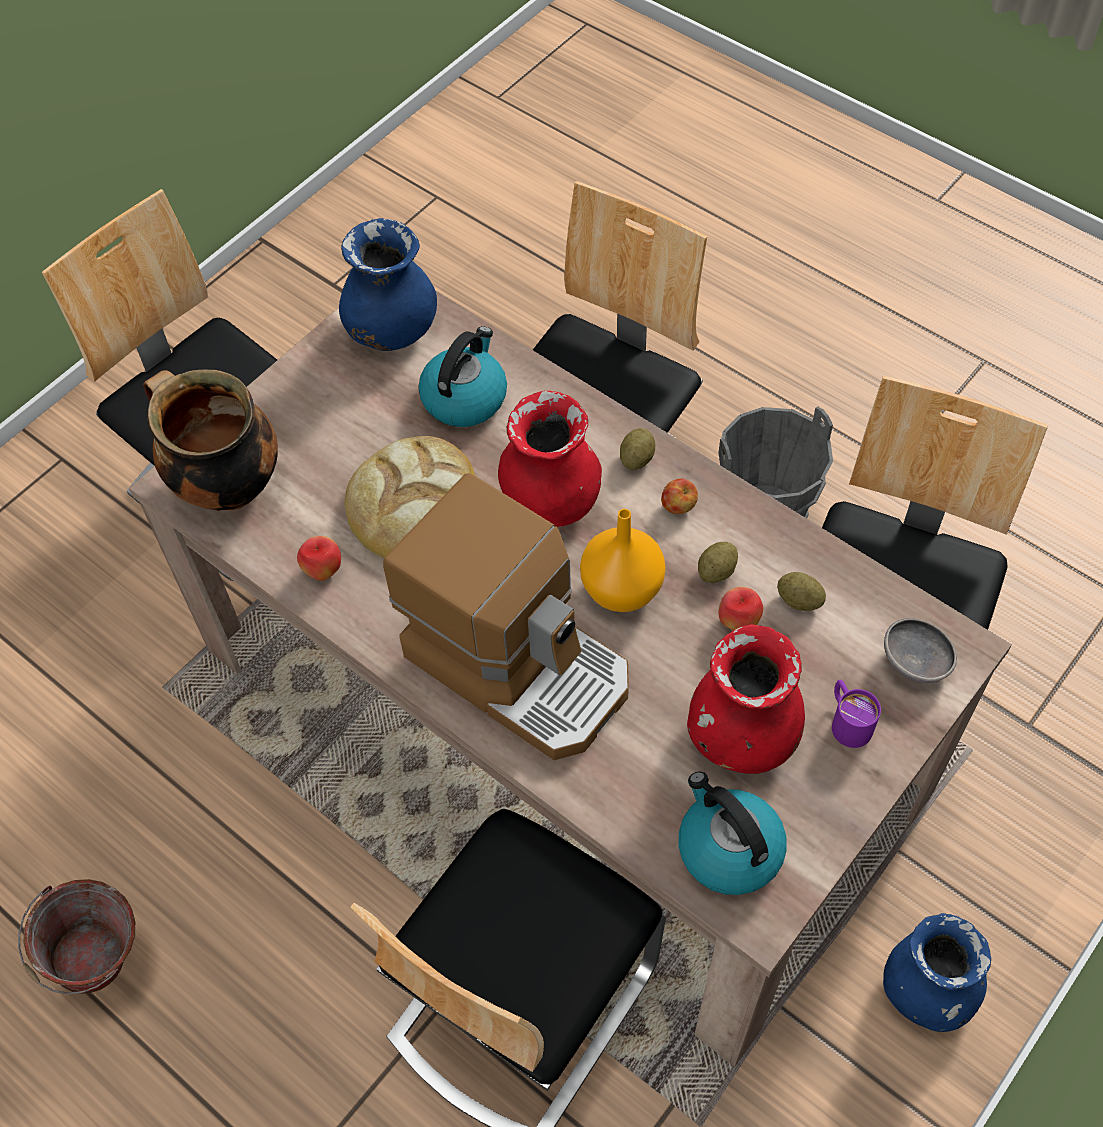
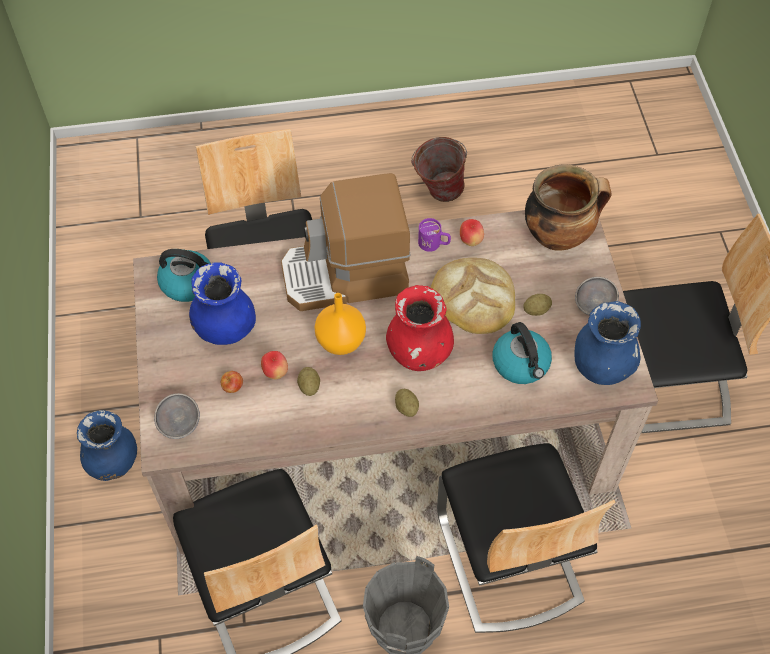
camera: 130 degrees right, 0 degrees up
apple [661,479,698,514] -> apple moved to [221,371,243,393]
red vase [687,624,805,774] -> blue vase [189,262,256,345]
potato [777,572,826,611] -> potato moved to [523,294,552,316]
purple mug [832,680,881,748] -> purple mug moved to [418,218,451,252]
none -> grey bowl [575,277,619,316]

